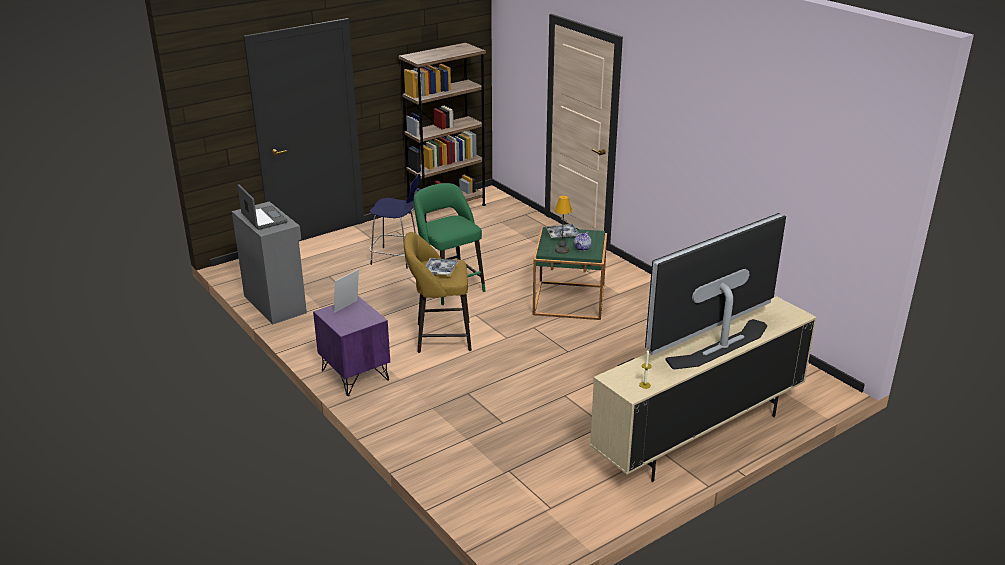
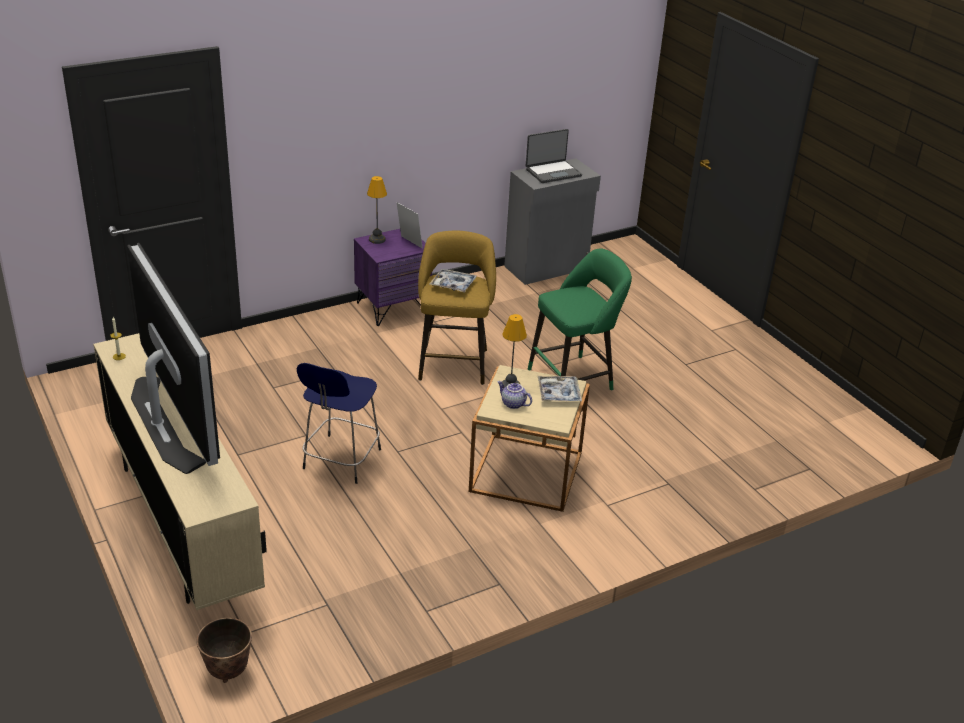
camera: 95 degrees right, 5 degrees up
blue stool [369,174,421,269] -> blue stool moved to [297,363,381,484]
brown bookcase [398,43,486,223] -> none
green side table [533,227,607,320] -> beige side table [469,365,590,512]
none -> planter [197,618,252,683]
none -> table lamp [367,176,387,244]

